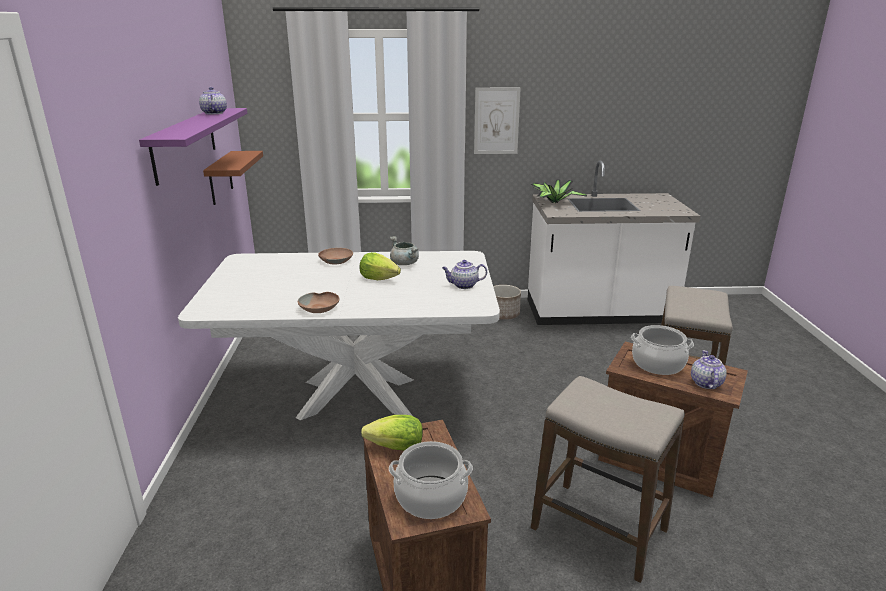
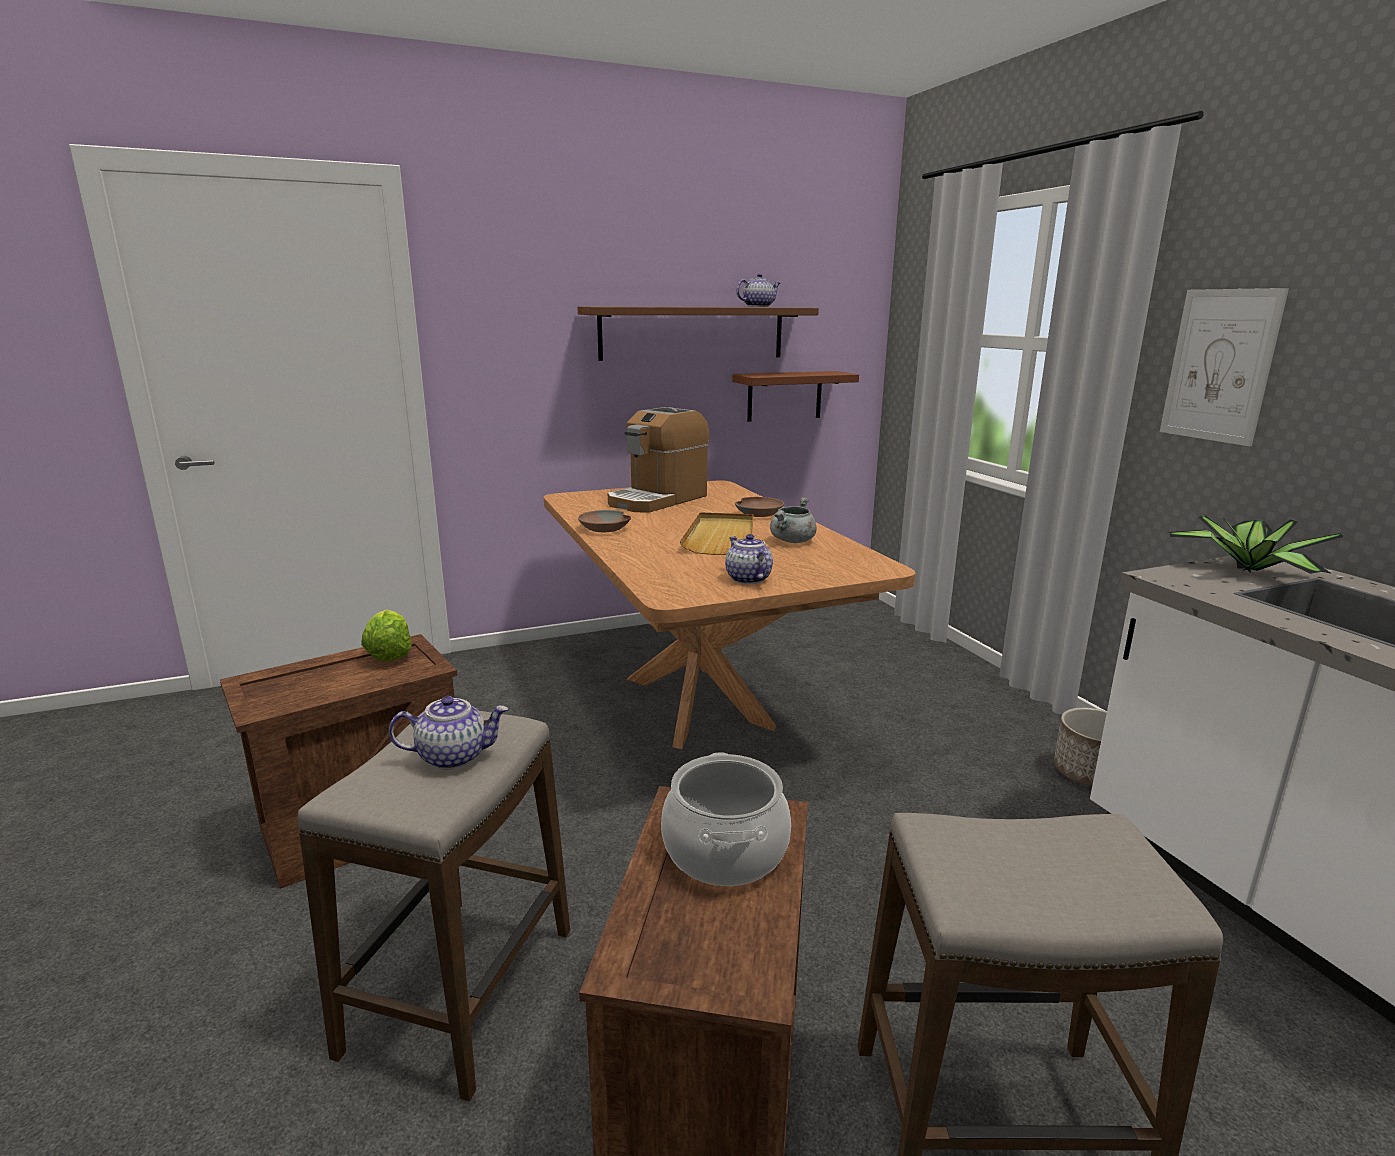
camera: 70 degrees right, 5 degrees down
purple shelf [139,108,247,186] -> brown shelf [578,306,819,361]
white dining table [178,251,500,420] -> brown dining table [544,480,916,749]
lettuce [360,252,401,280] -> beige tray [680,512,753,555]
cooking pot [389,441,473,519] -> none
teapot [691,350,727,389] -> teapot moved to [389,696,508,770]
none -> coffee machine [608,407,709,513]

